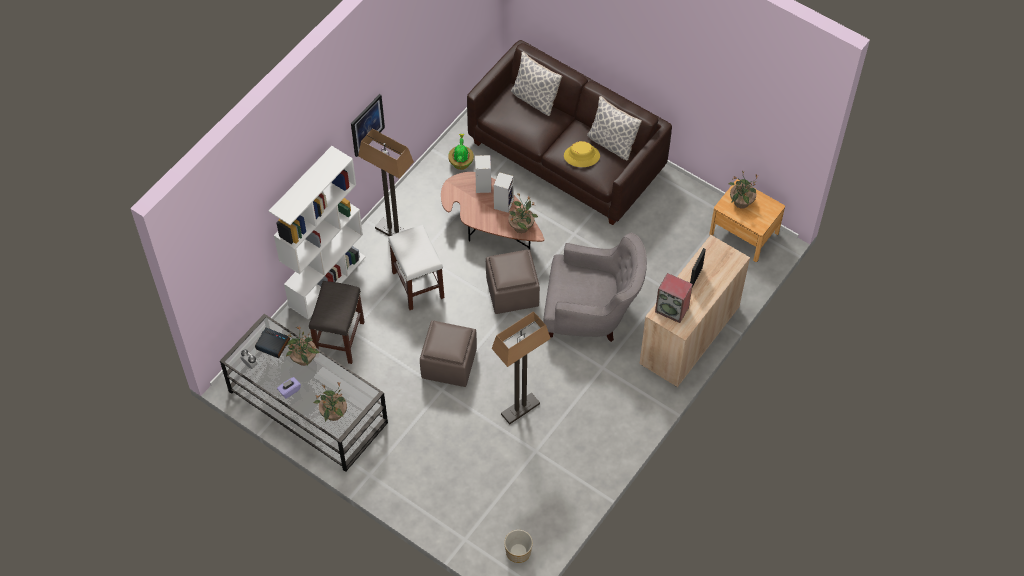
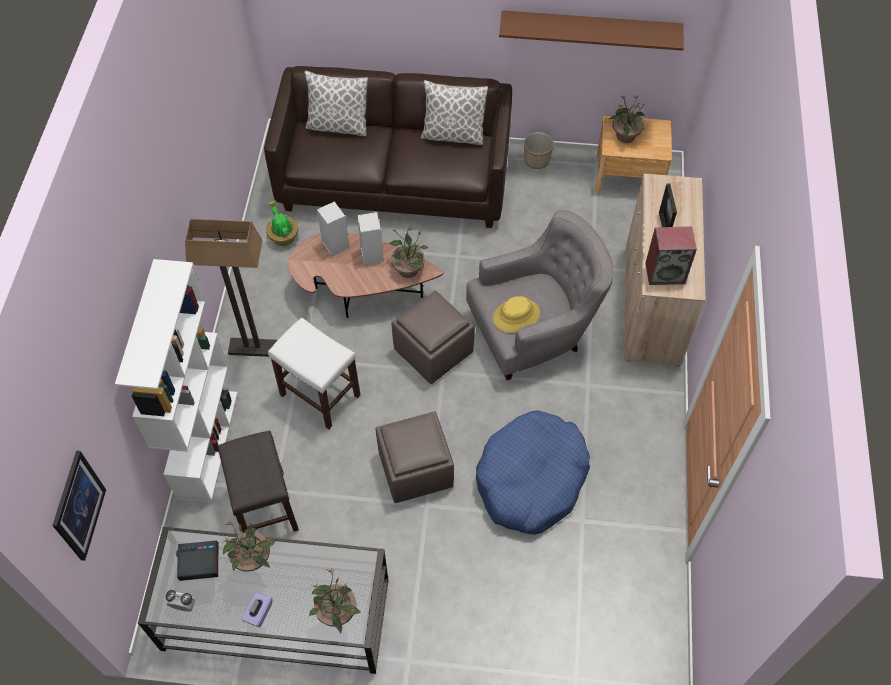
camera: 30 degrees left, 0 degrees up
picture [351,94,385,157] -> picture moved to [52,450,106,561]
floor lamp [492,311,551,425] -> blue dog bed [476,410,590,535]
planter [504,530,533,563] -> planter moved to [524,132,554,169]
yellow hat [564,141,600,167] -> yellow hat moved to [493,296,540,333]
none -> brown shelf [499,10,684,51]

